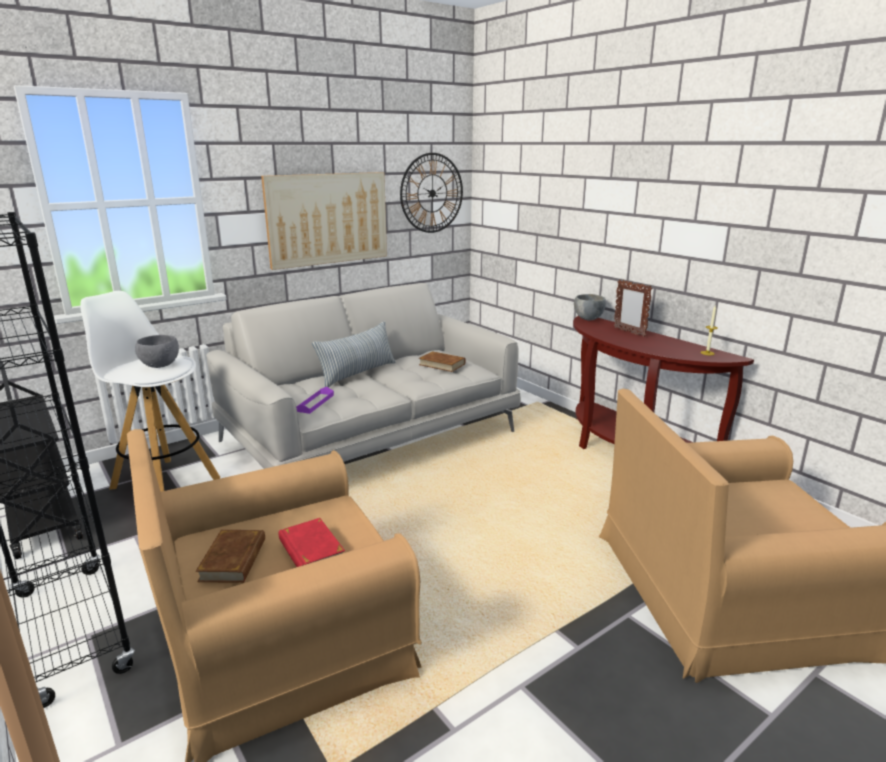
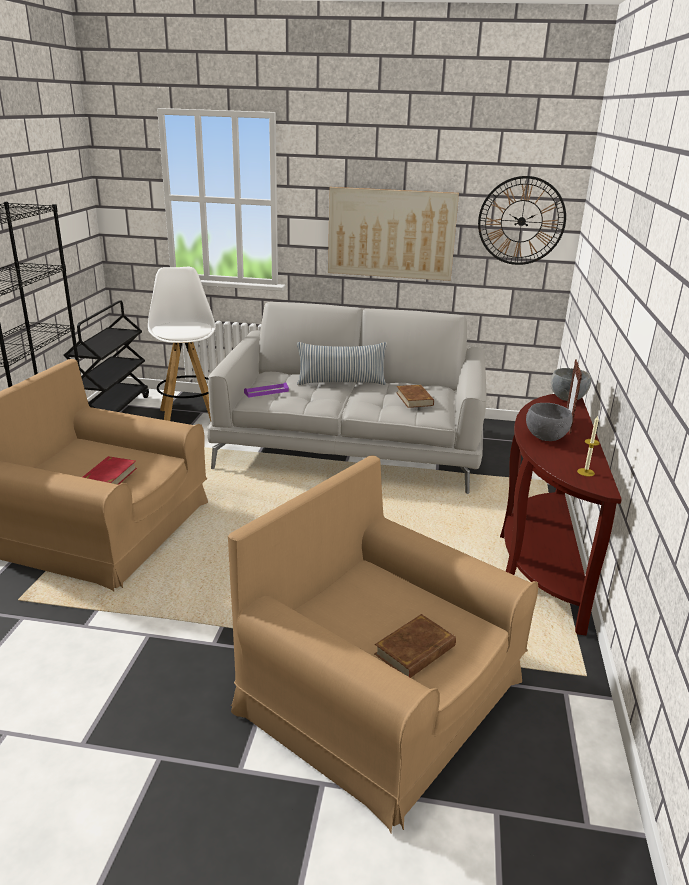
camera: 45 degrees right, 5 degrees up
grey bowl [135,335,179,368] -> grey bowl moved to [526,403,573,441]
brown book [195,530,265,583] -> brown book moved to [375,614,456,678]

